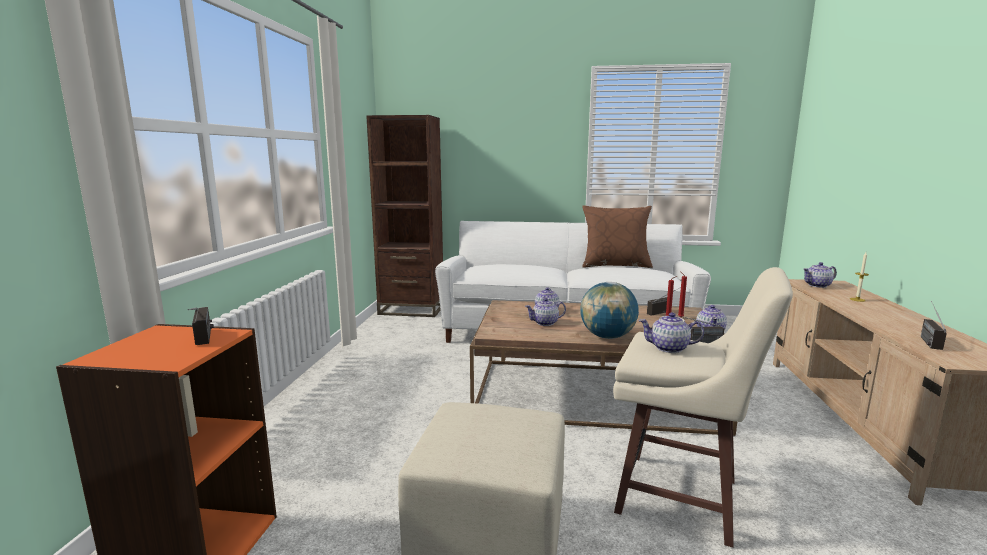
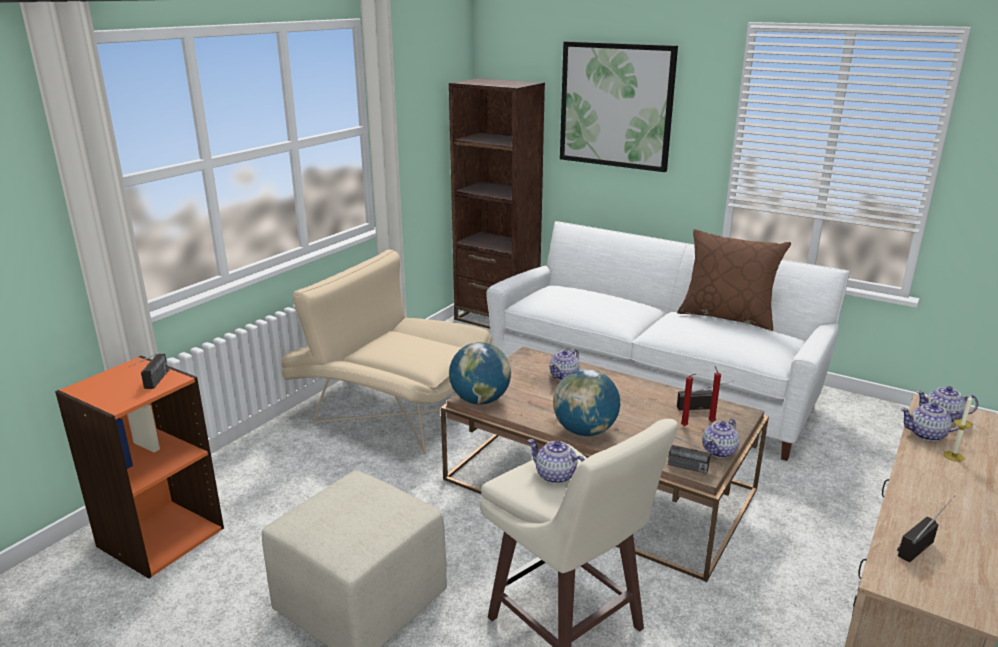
camera: 25 degrees right, 10 degrees up
teapot [525,298,566,326] -> teapot moved to [900,403,963,441]
none -> beige armchair [281,249,492,454]
none -> globe [449,342,511,404]
none -> picture [560,41,678,172]

